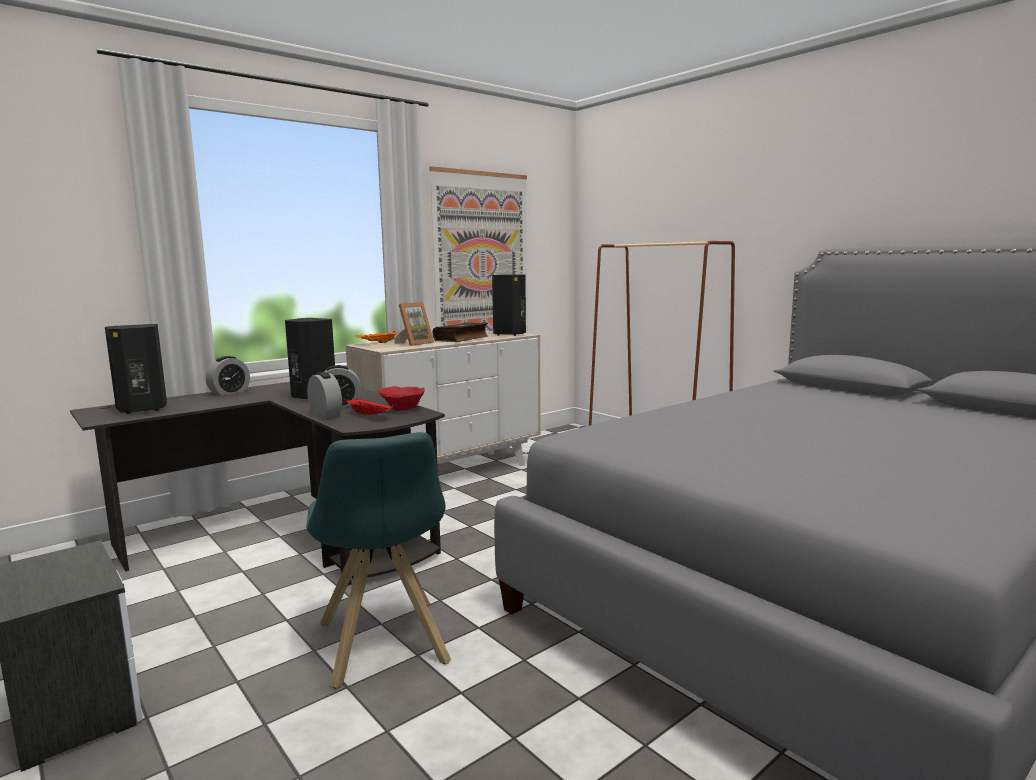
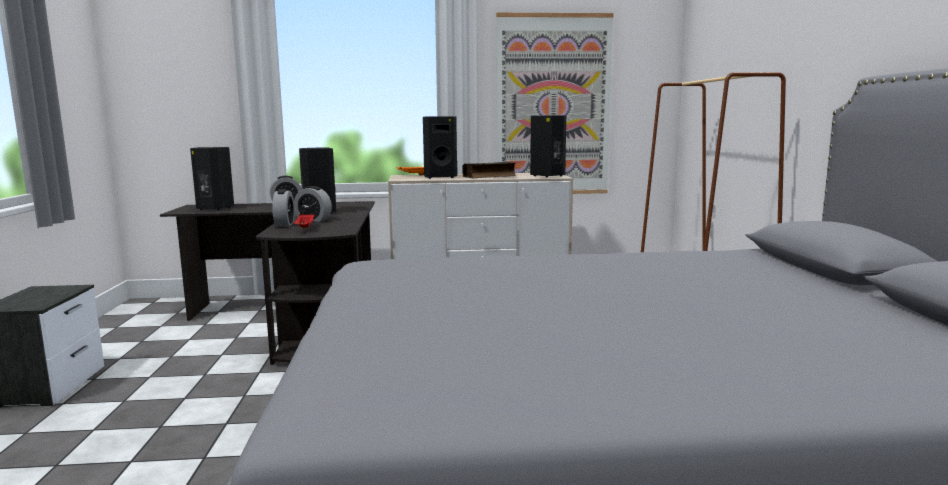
camera: 35 degrees right, 0 degrees up
turquoise chair [306,432,451,689] -> none
red bowl [378,386,425,411] -> none
picture frame [394,302,434,346] -> black speaker [423,116,457,179]

